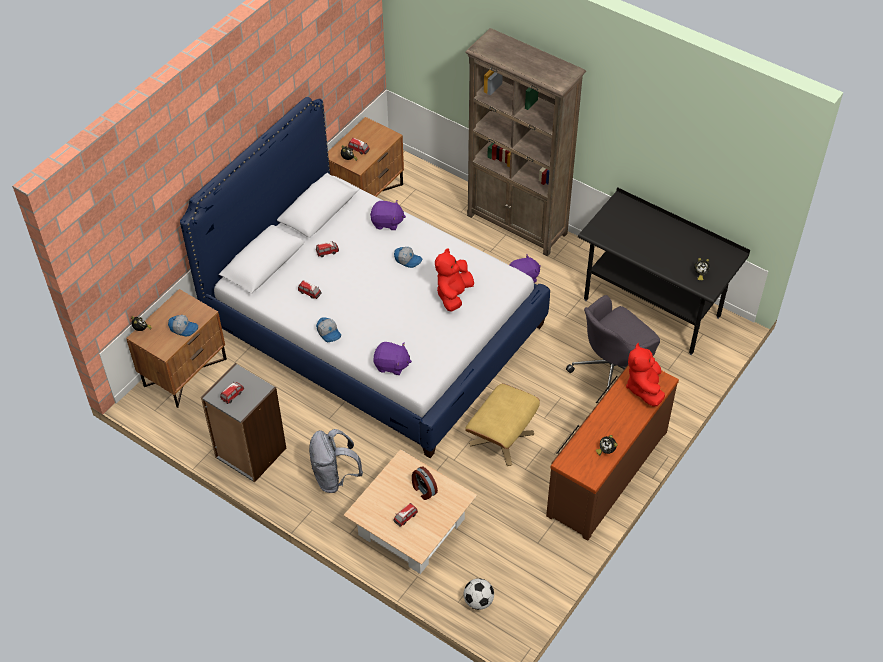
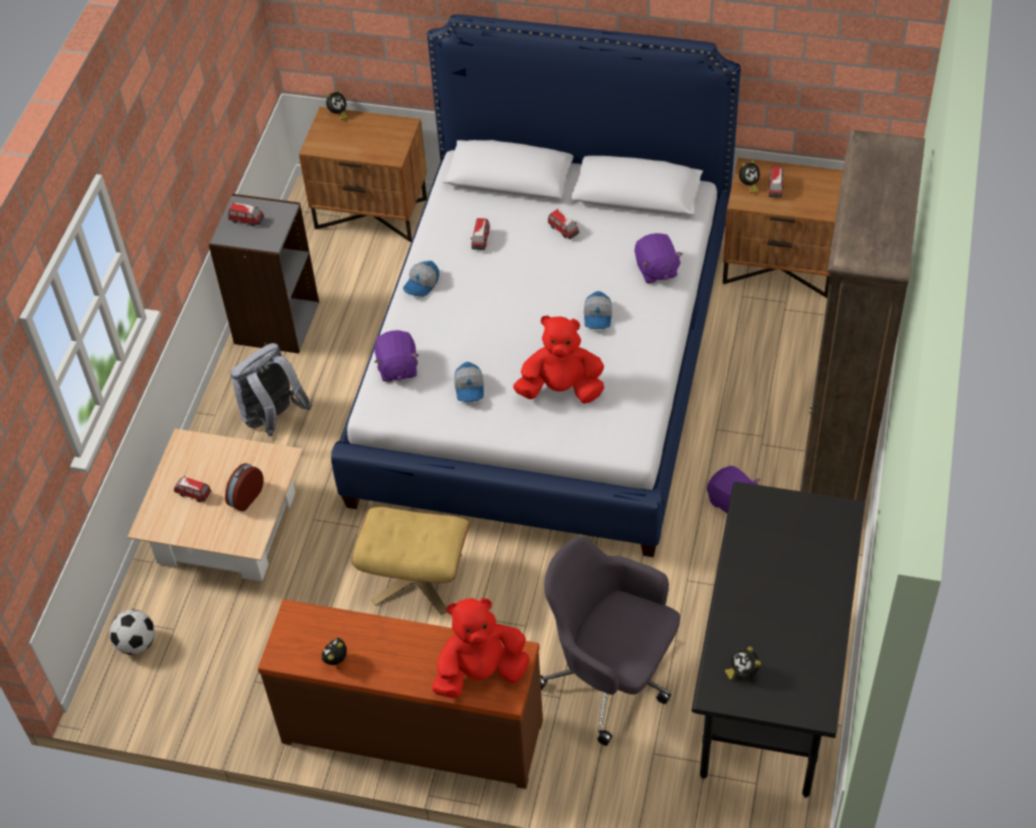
camera: 70 degrees right, 0 degrees up
cap [168,315,198,337] -> cap moved to [454,362,484,402]

